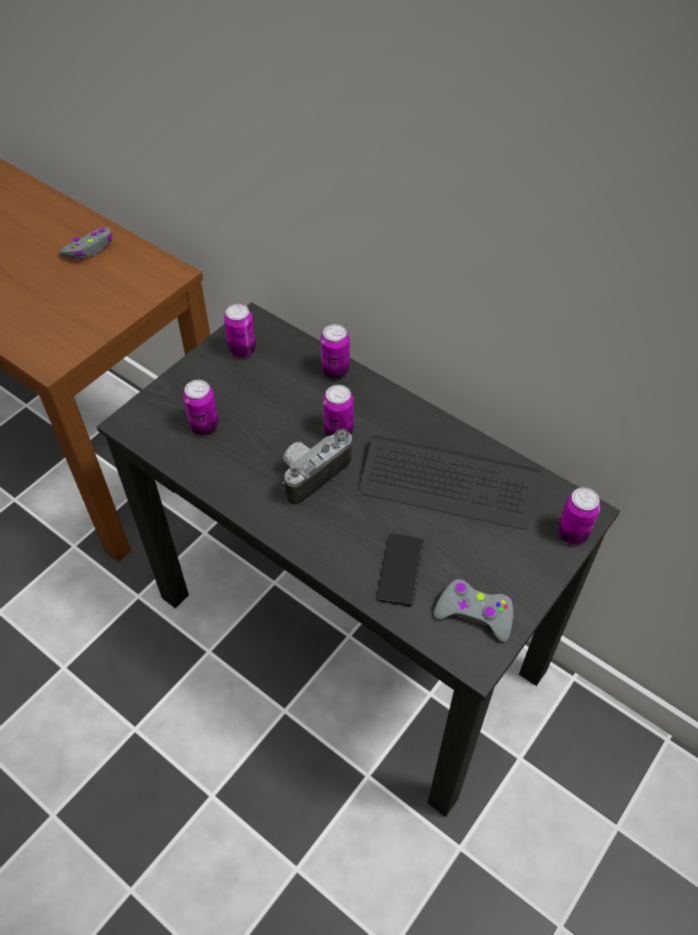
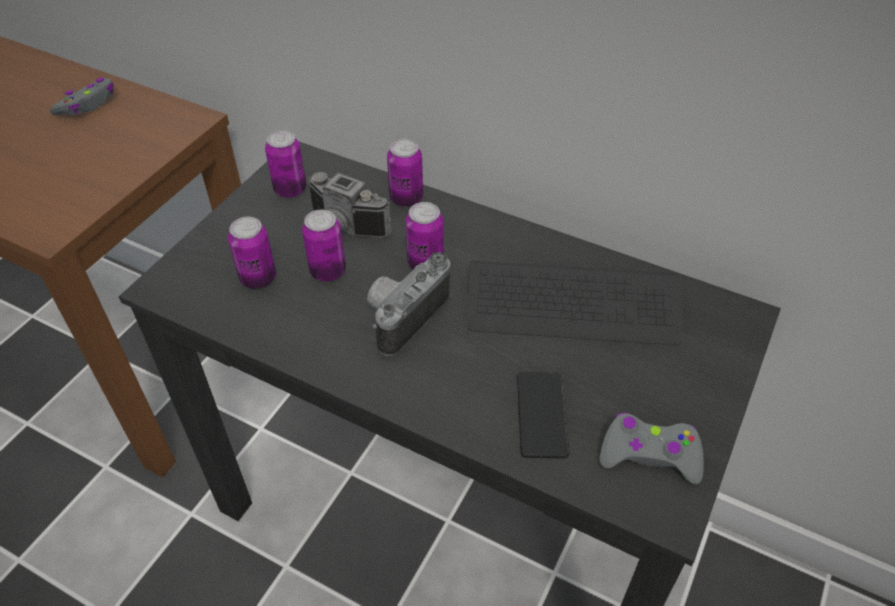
camera: 10 degrees left, 5 degrees down
can [557,488,601,545] -> can moved to [302,209,346,281]
none -> camera [308,172,391,238]

